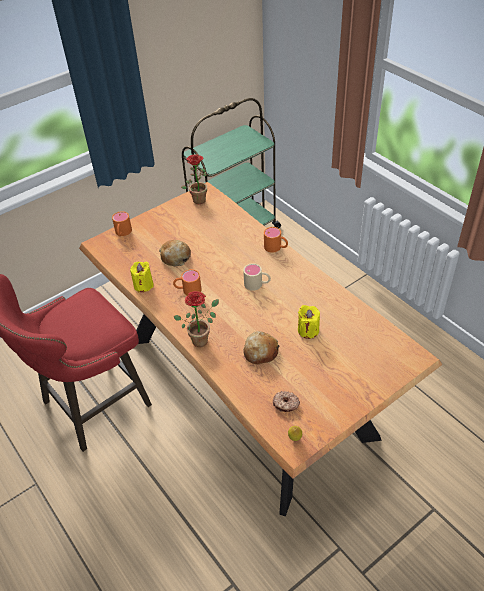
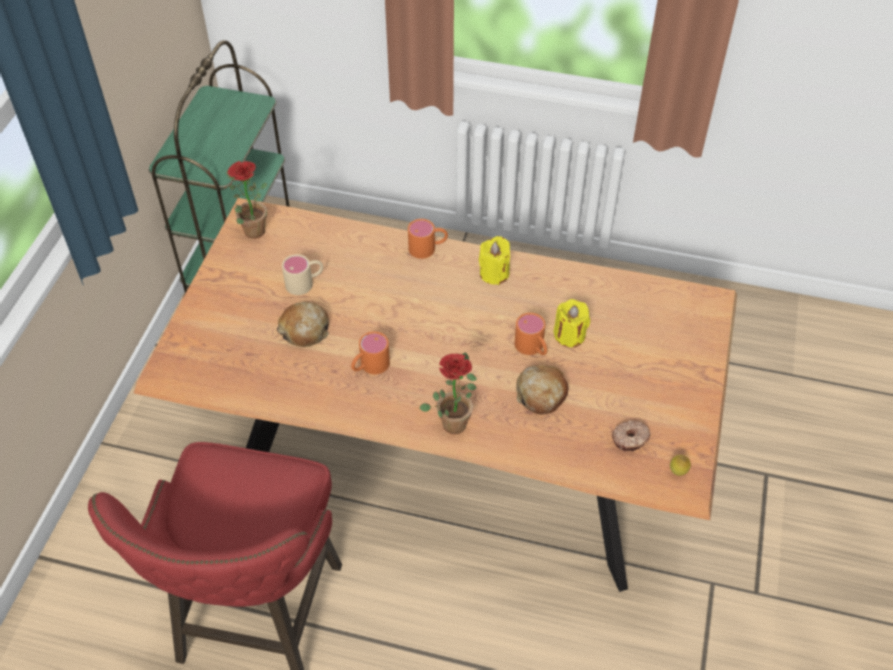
camera: 40 degrees left, 5 degrees up
orange mug [112,211,132,236] -> orange mug moved to [514,313,547,355]
yellow candle [130,262,154,293] -> yellow candle moved to [479,236,510,285]
beige mug [243,263,271,291] -> beige mug moved to [282,254,323,295]

